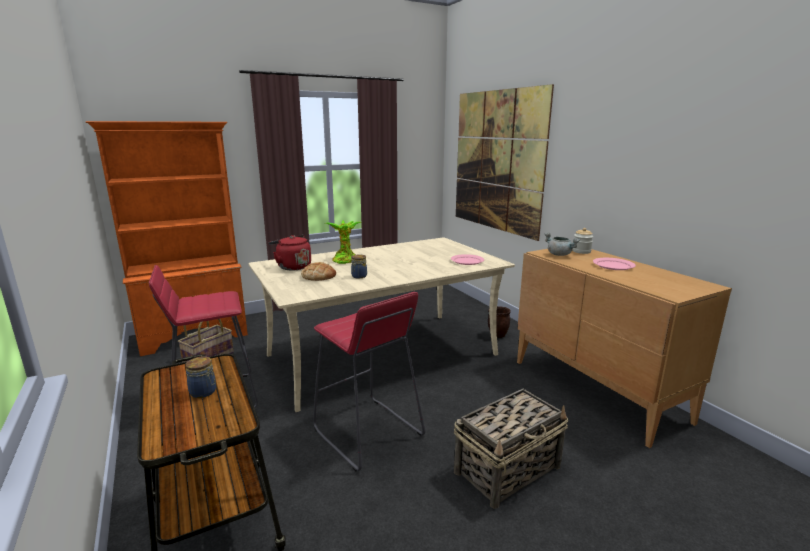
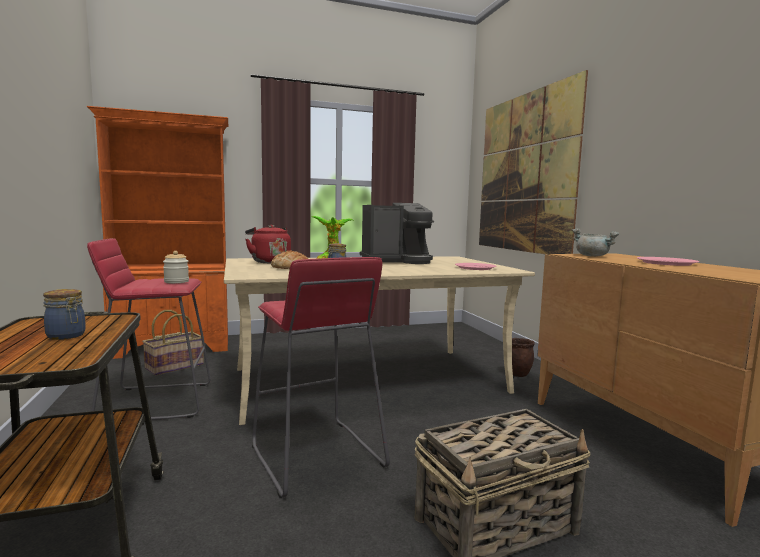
camera: 10 degrees right, 10 degrees down
jar [573,228,593,254] -> jar moved to [163,251,189,283]
none -> coffee machine [360,203,434,264]

